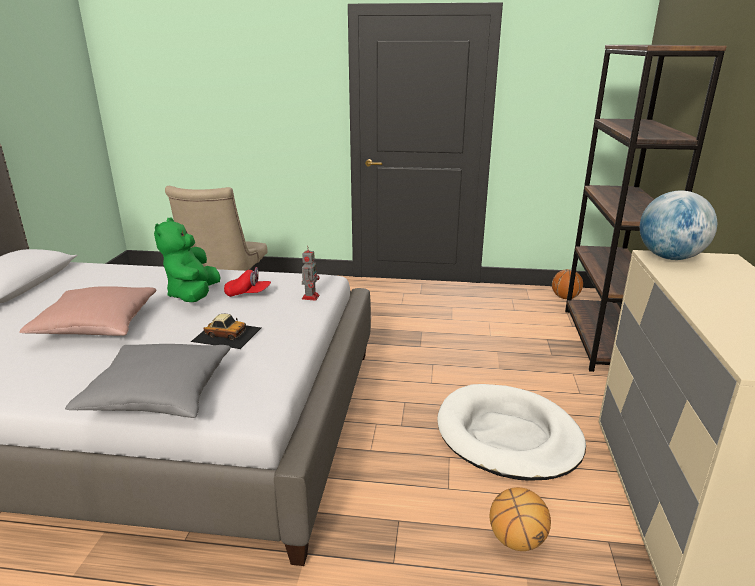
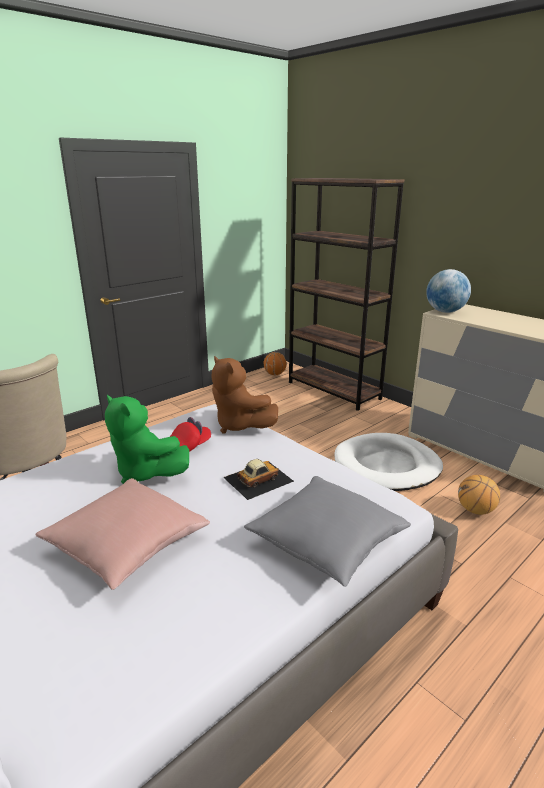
camera: 50 degrees left, 0 degrees up
toy robot [302,246,320,301] -> brown plush toy [211,356,278,434]

